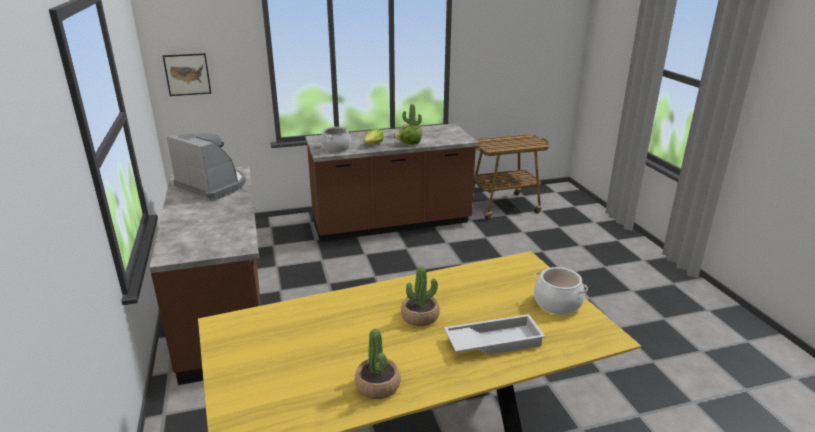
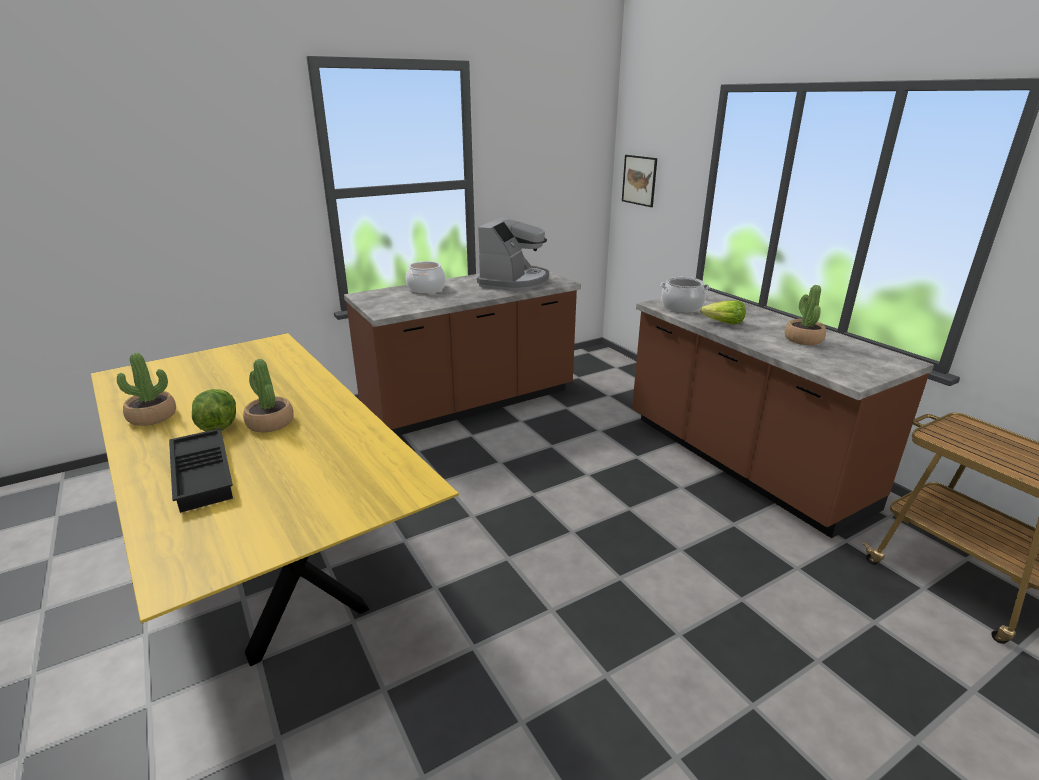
camera: 75 degrees right, 0 degrees up
lettuce [393,125,422,145] -> lettuce moved to [192,389,236,431]
white tray [444,314,545,355] -> black tray [169,428,233,513]
cooking pot [534,267,588,315] -> cooking pot moved to [406,261,446,293]

